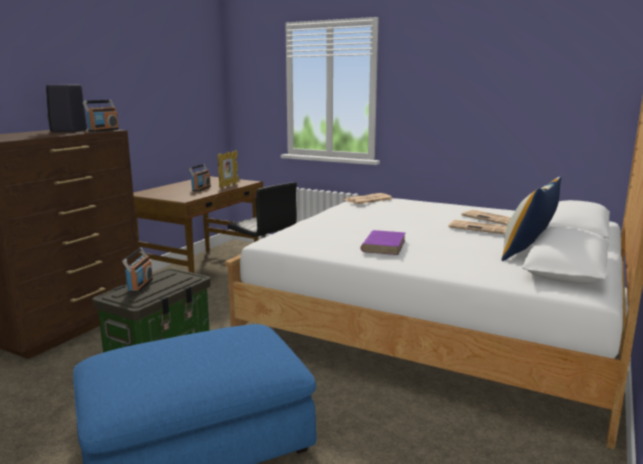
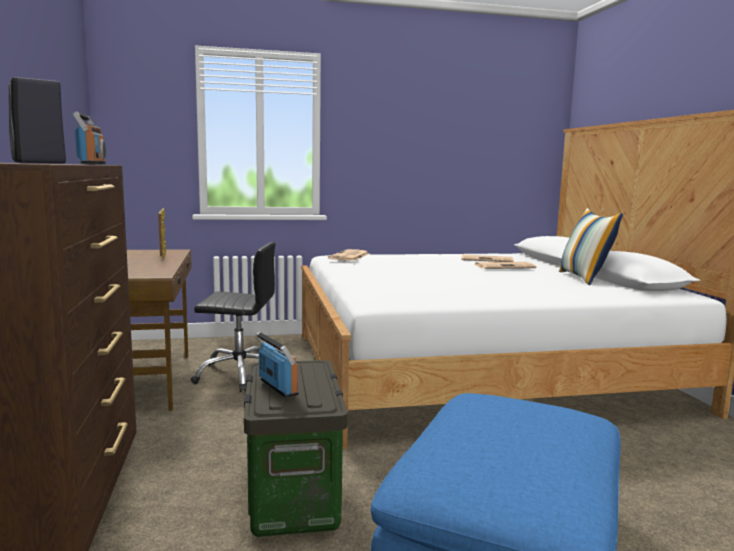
camera: 40 degrees left, 5 degrees down
radio [189,164,211,191] -> none
purple book [360,230,405,255] -> none

